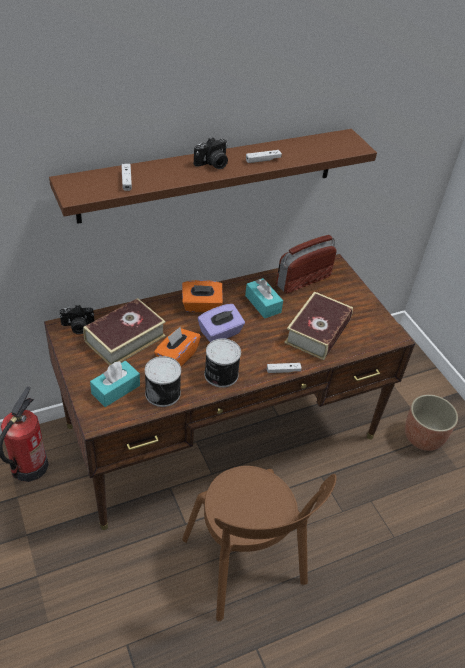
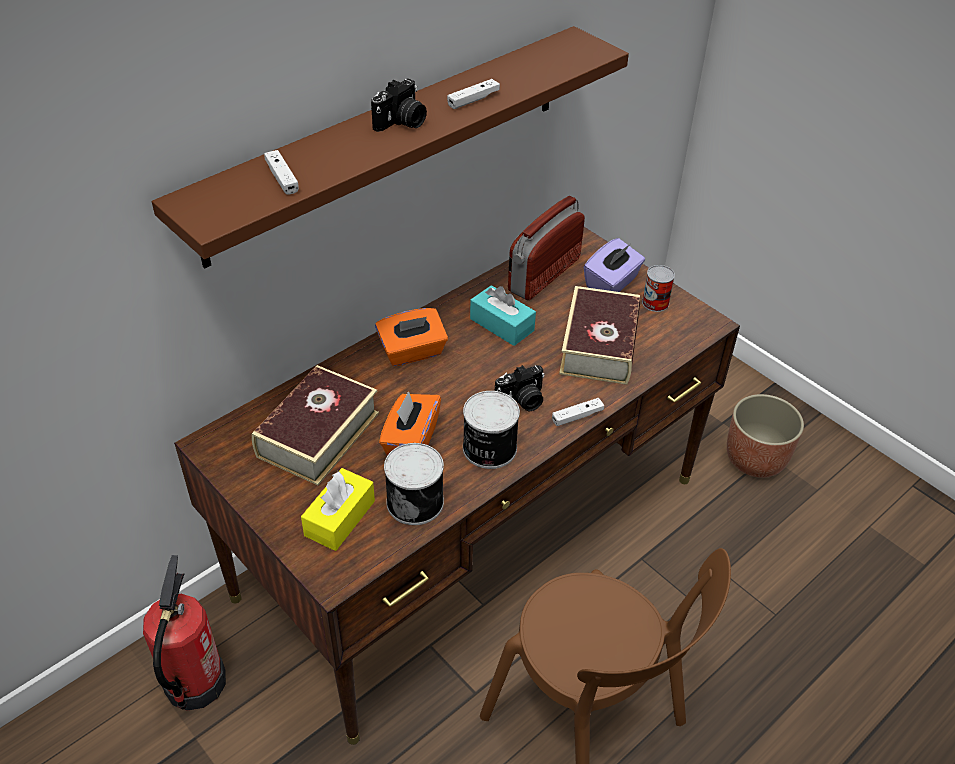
camera: 15 degrees left, 0 degrees up
camera [59,305,94,334] -> camera moved to [495,365,545,411]
turquoise tissue box [90,361,140,407] -> yellow tissue box [301,468,375,551]
purple tissue box [198,304,245,342] -> purple tissue box moved to [584,238,645,292]
none -> can [642,265,675,312]

